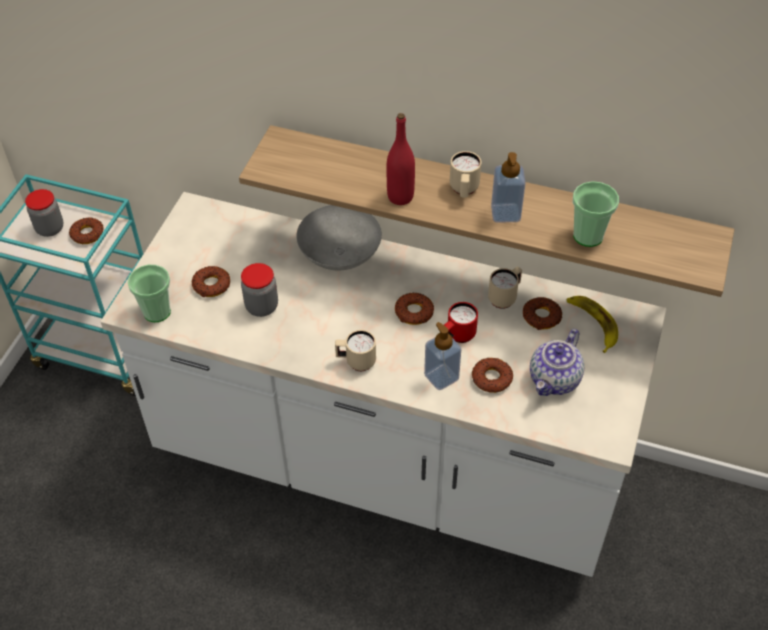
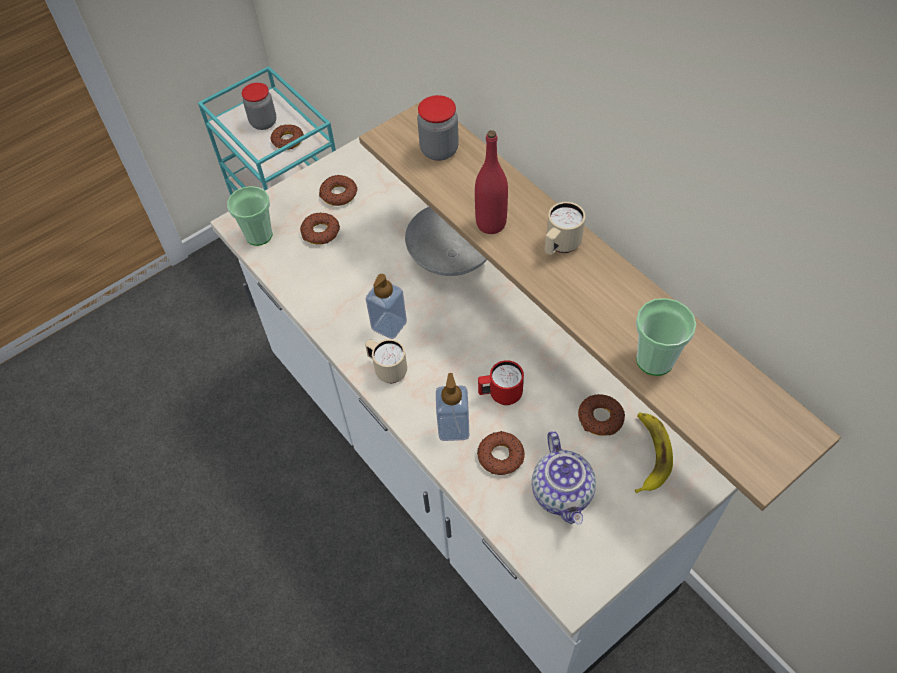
camera: 35 degrees right, 5 degrees up
jar [241,263,278,317] -> jar moved to [417,95,459,161]
donut [395,292,434,325] -> donut moved to [319,175,357,206]
beige mug [488,267,522,309] -> none
soap dispenser [491,152,526,223] -> soap dispenser moved to [366,274,407,339]
teapot [530,329,584,396] -> teapot turned 75 degrees counterclockwise [532,431,596,525]

